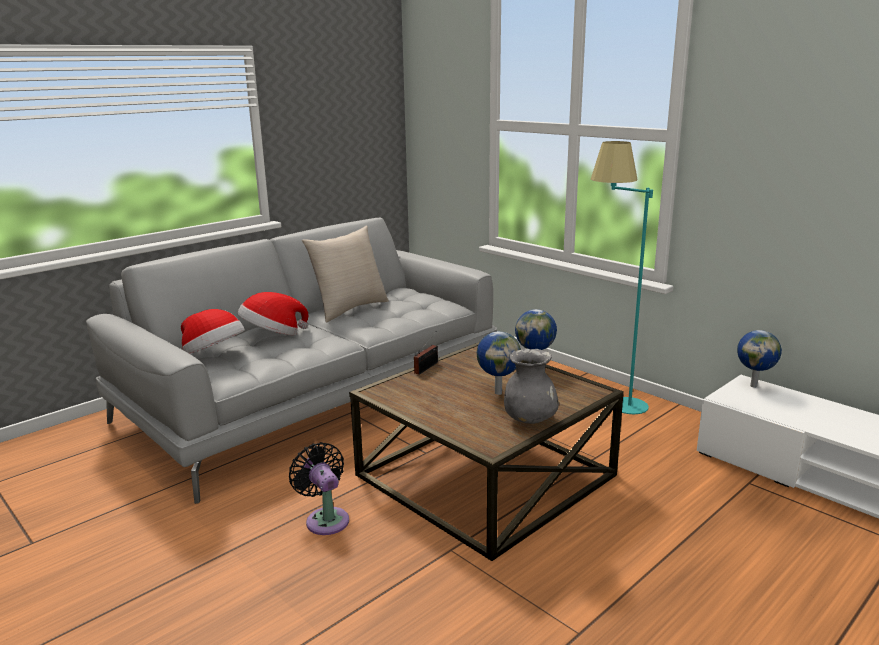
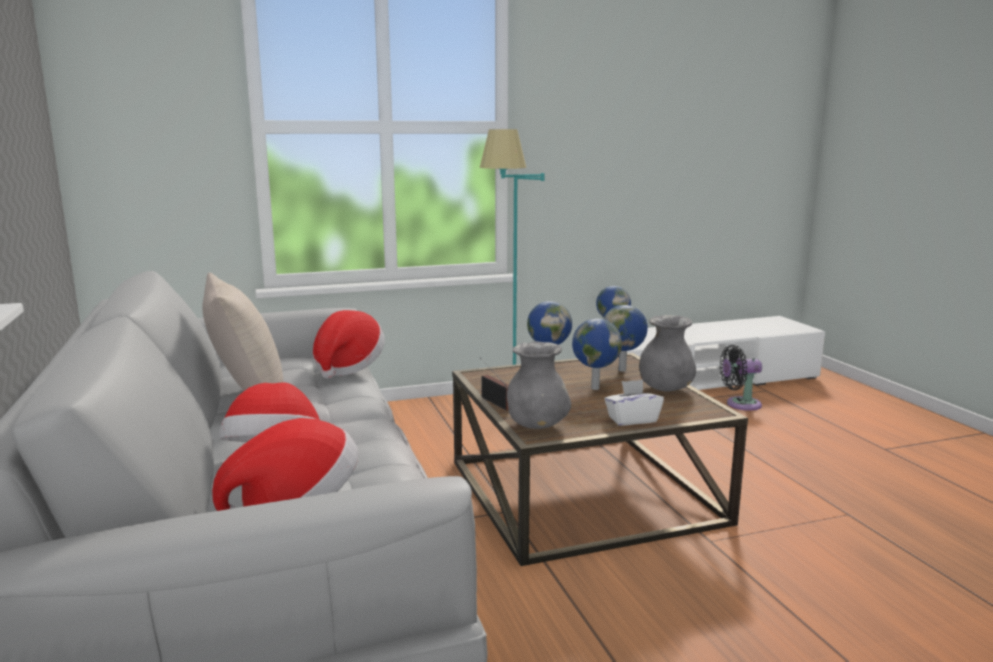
camera: 65 degrees left, 5 degrees down
black fan [289,442,349,535] -> black fan moved to [720,345,762,411]
none -> hat [313,310,385,379]
none -> grey vase [507,341,571,429]
none -> globe [603,305,648,372]
none -> white tissue box [604,380,664,426]

